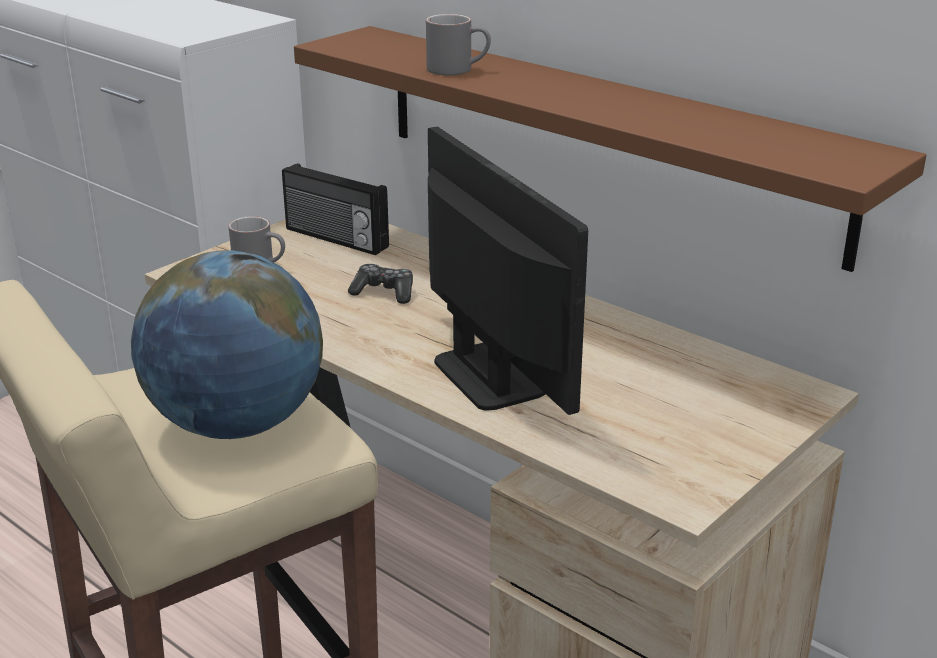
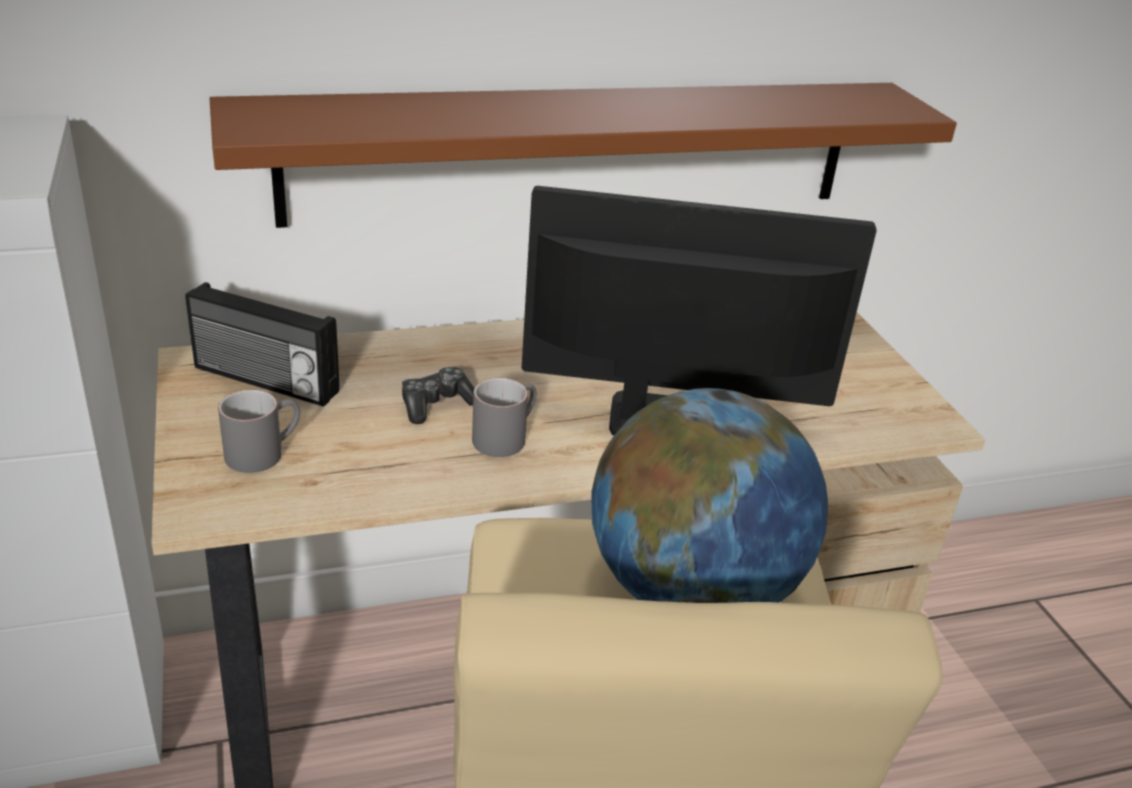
camera: 60 degrees left, 5 degrees up
radio [282,163,389,255] -> radio turned 45 degrees clockwise [185,282,340,407]
grey mug [426,14,491,75] -> grey mug moved to [472,378,537,457]

